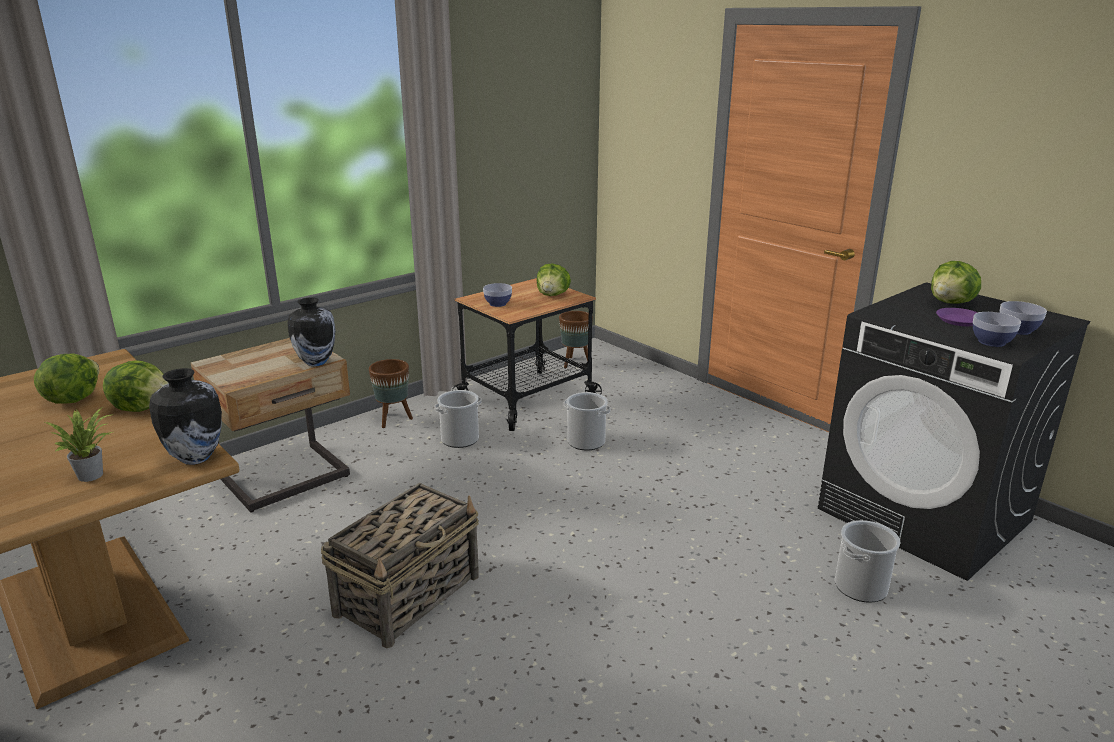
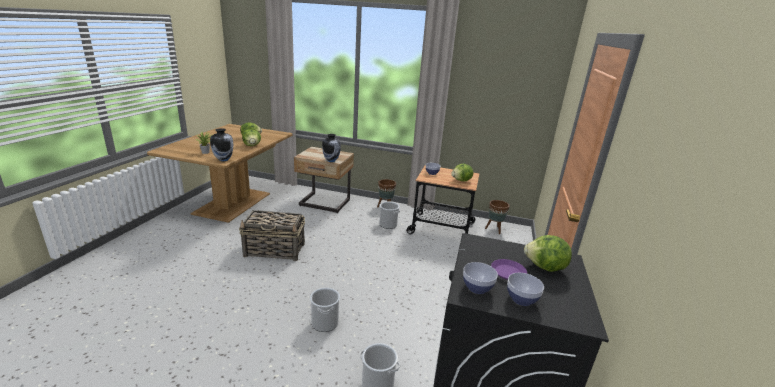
camera: 55 degrees right, 0 degrees up
bucket [564,392,610,450] -> bucket moved to [310,288,340,332]

